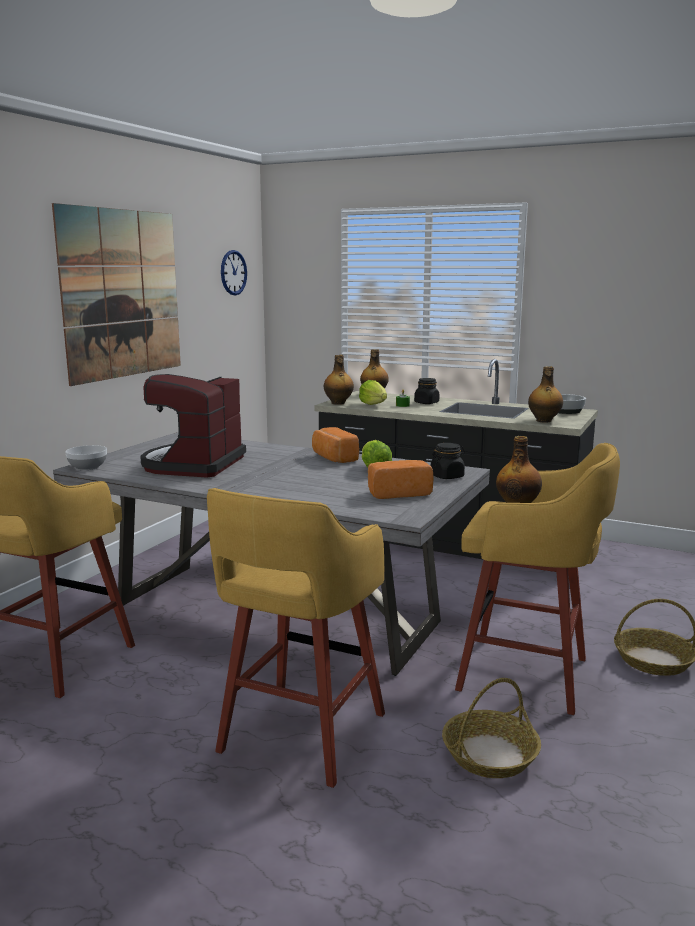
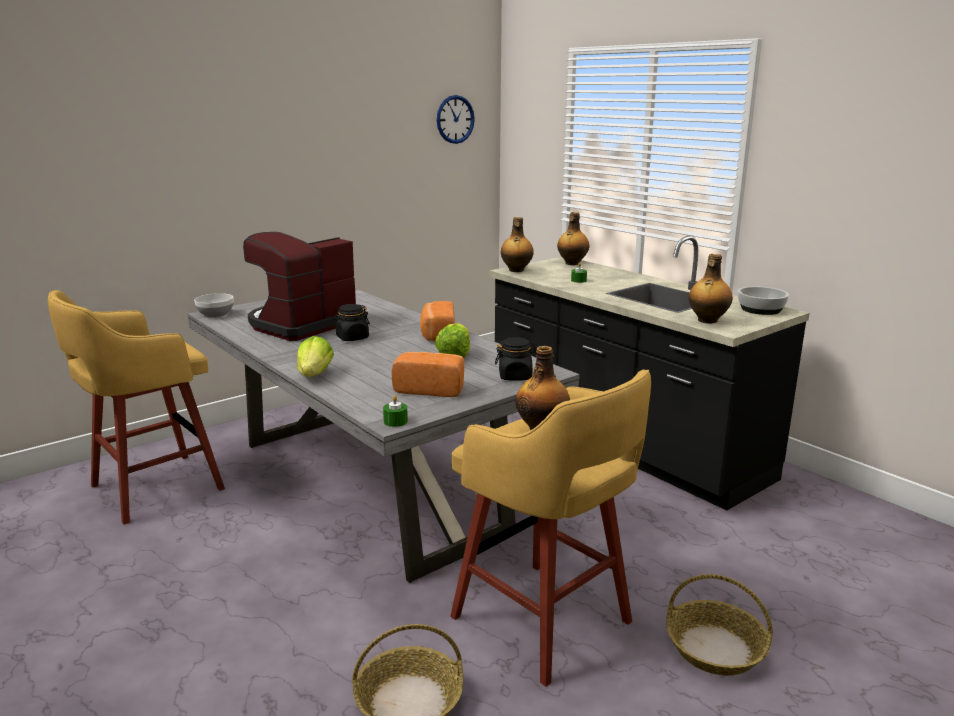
camera: 25 degrees right, 5 degrees up
picture [52,203,181,386] -> none
yellow stool [207,488,385,788] -> none
lettuce [359,380,387,405] -> lettuce moved to [297,336,334,377]
black jar [414,378,439,404] -> black jar moved to [333,304,370,341]
none -> green candle [383,395,408,427]

